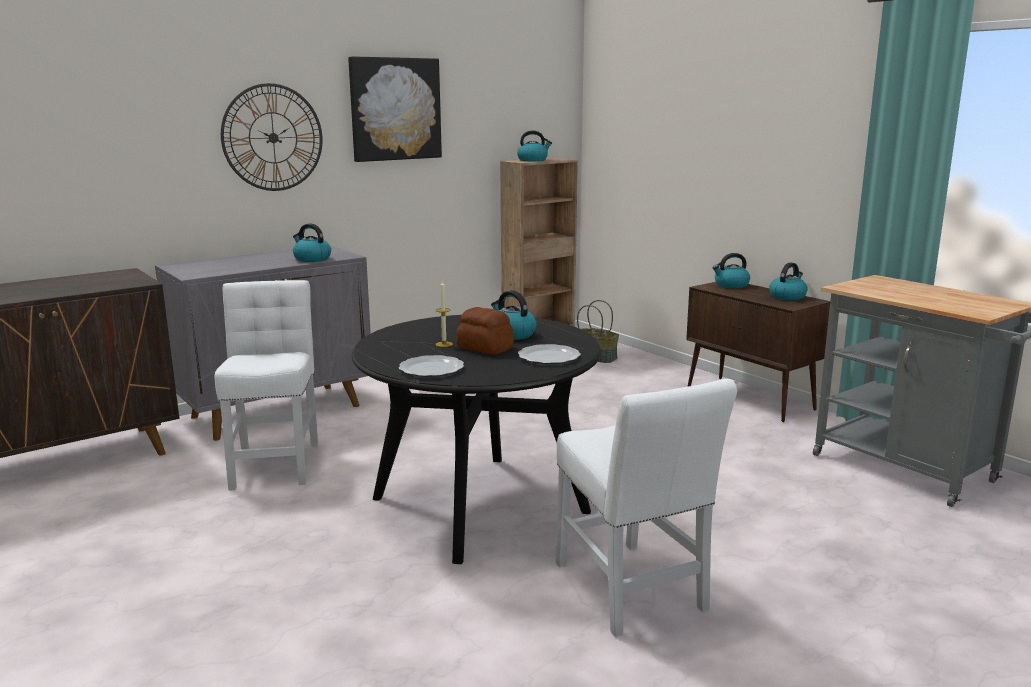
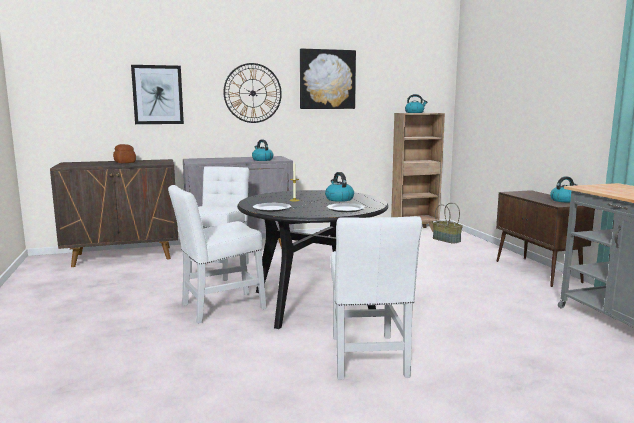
camera: 20 degrees right, 5 degrees down
bread [457,307,514,355] -> bread moved to [113,144,136,163]
kettle [713,253,750,288] -> none
none -> picture [131,65,184,124]
none -> white chair [168,185,266,324]

